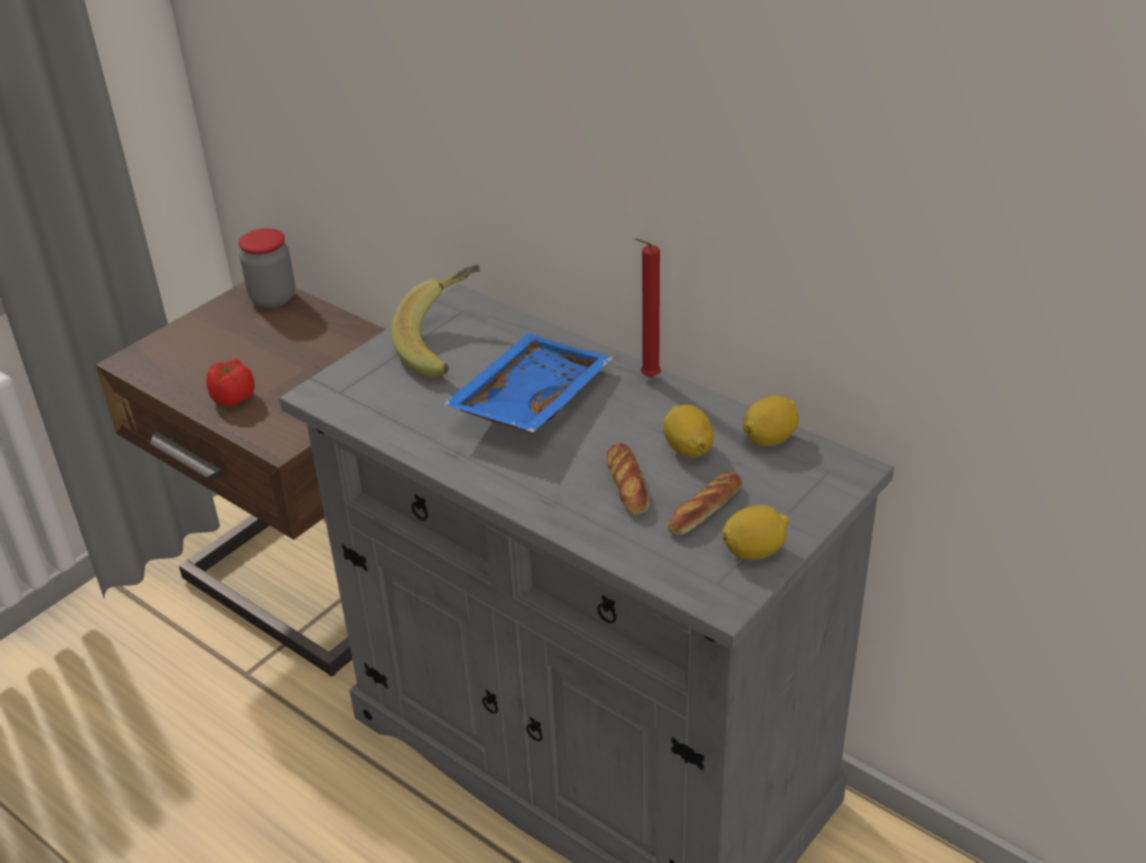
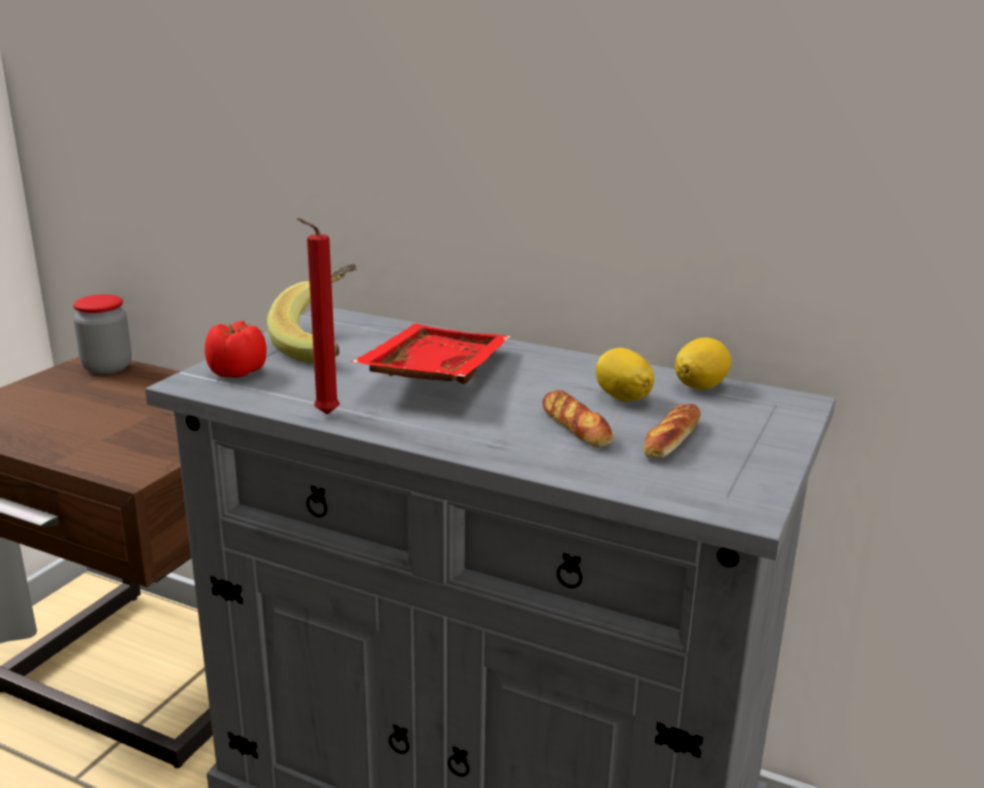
camera: 15 degrees left, 15 degrees down
tomato [206,359,255,407] -> tomato moved to [205,321,267,377]
blue tray [443,333,613,432] -> red tray [351,324,511,384]
red candle [635,238,661,378] -> red candle moved to [297,218,340,414]
lemon [722,505,789,560] -> none

